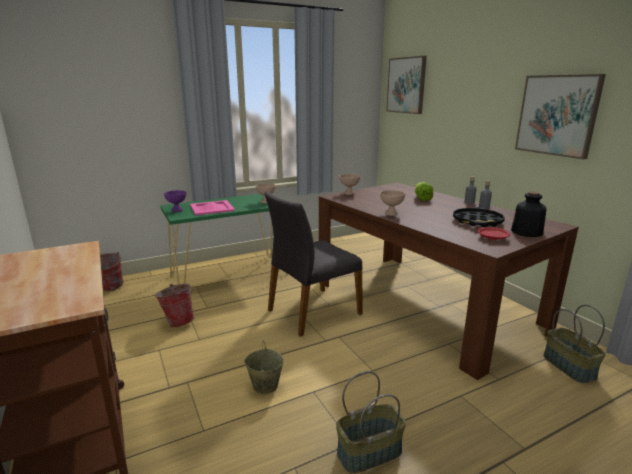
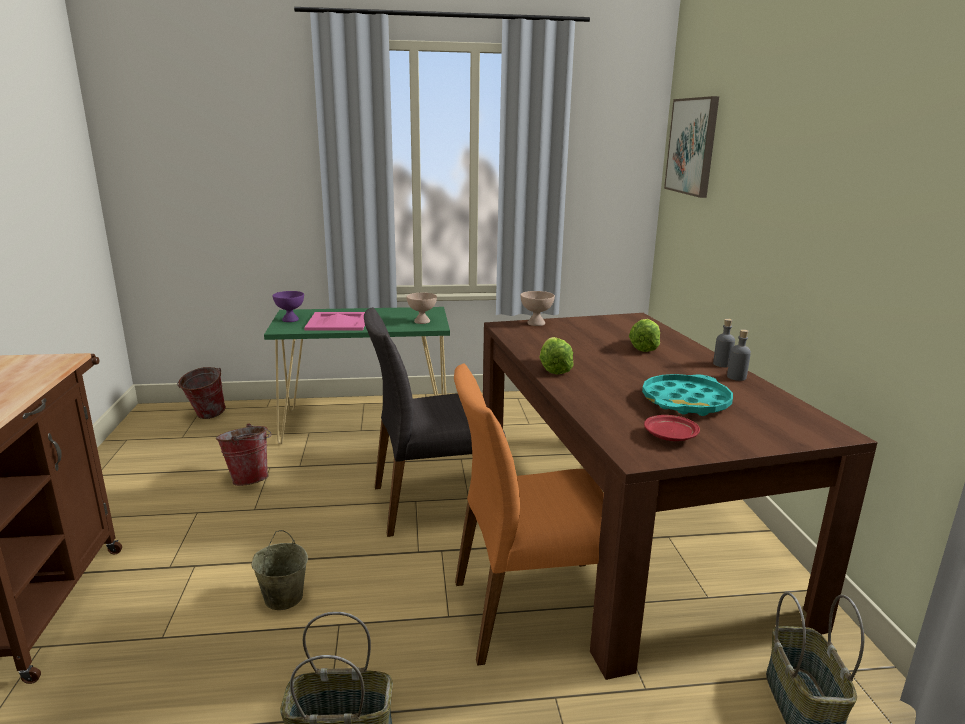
camera: 20 degrees right, 0 degrees up
beige bowl [380,190,405,216] -> lettuce [539,337,574,375]
black tray [453,207,505,227] -> turquoise tray [642,374,733,416]
bottle [511,192,546,237] -> none
picture [515,74,606,159] -> none
none -> orange chair [454,363,604,666]

